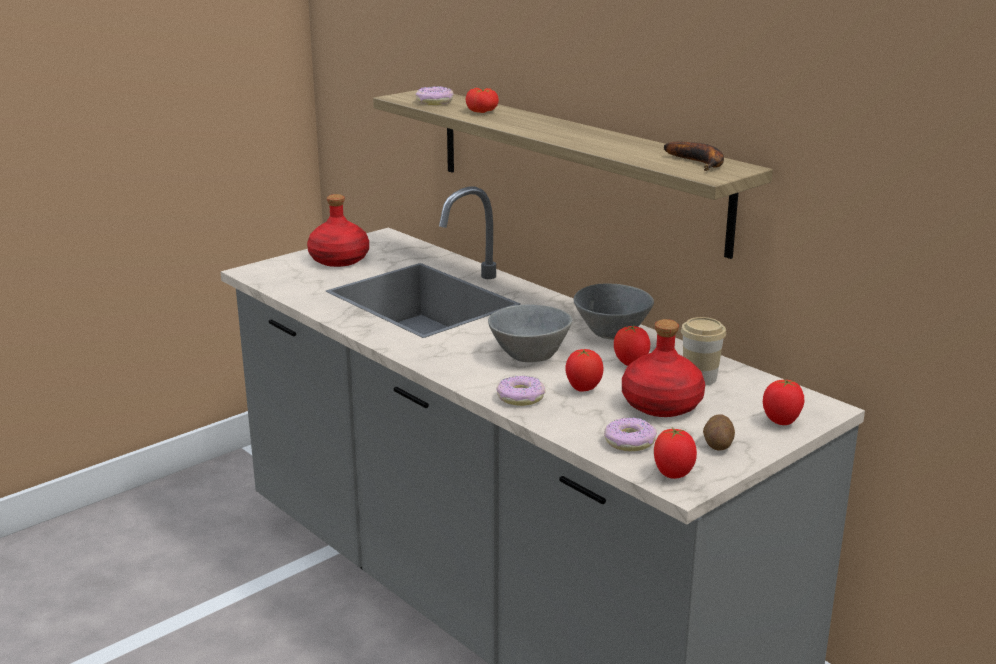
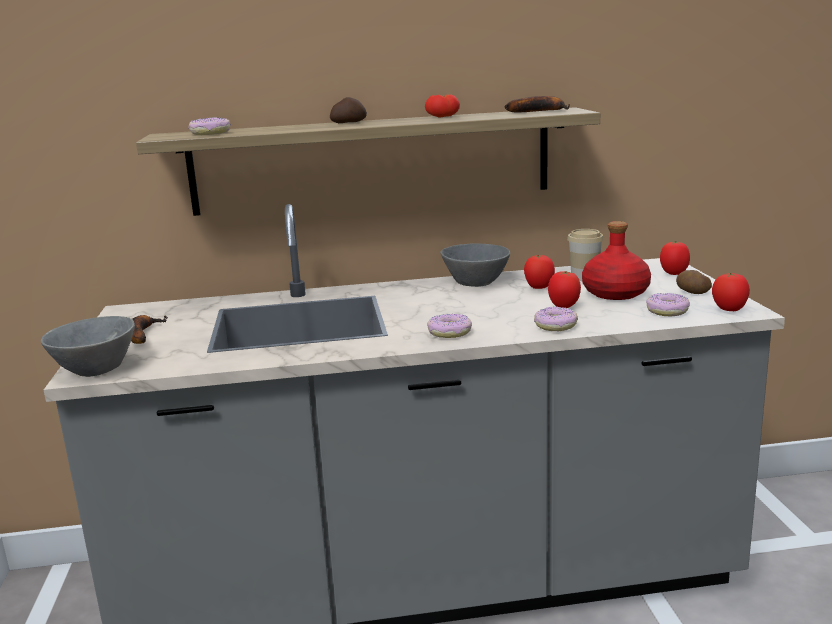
camera: 55 degrees left, 5 degrees down
red bottle [307,194,369,267] -> banana [131,315,168,344]
tomato [466,88,499,113] -> tomato moved to [425,94,460,118]
grey bowl [488,304,573,362] -> grey bowl moved to [41,316,135,377]
none -> potato [330,97,367,123]
none -> donut [427,314,472,338]

